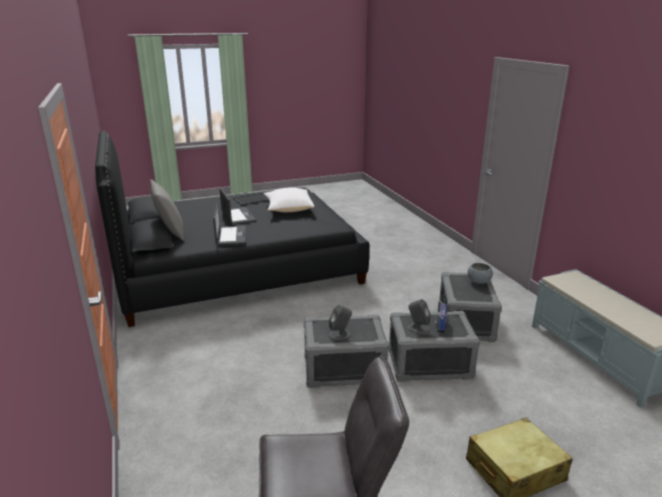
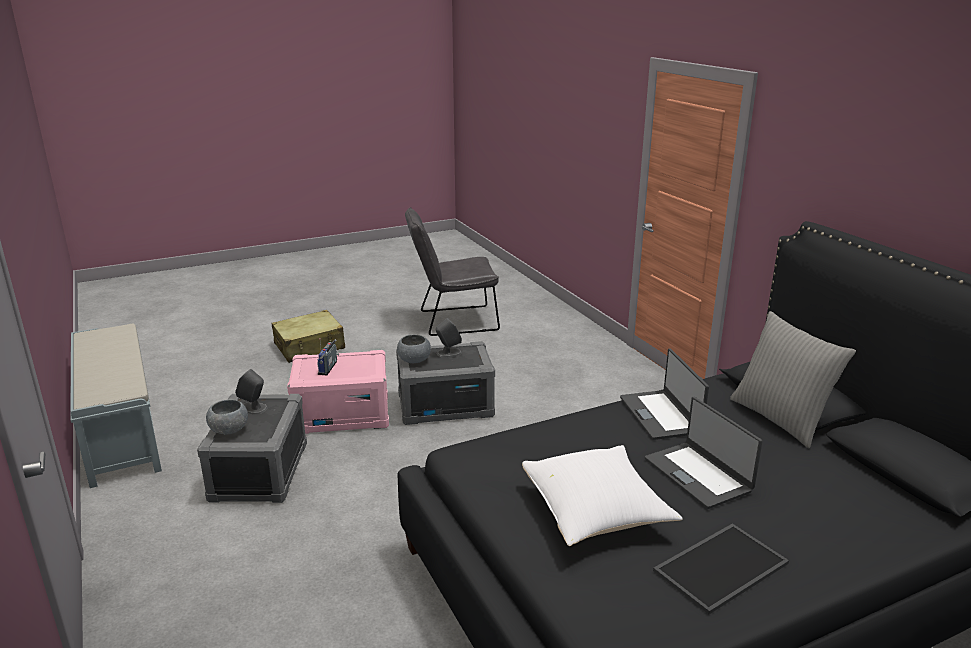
camera: 175 degrees right, 0 degrees up
grey storage box [389,311,480,382] -> pink storage box [287,350,389,434]
grey speaker [408,299,431,334] -> grey speaker moved to [235,369,268,414]
none -> grey bowl [397,334,431,363]

